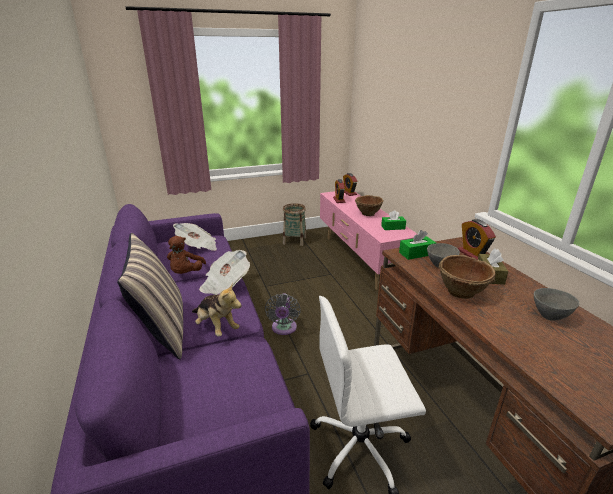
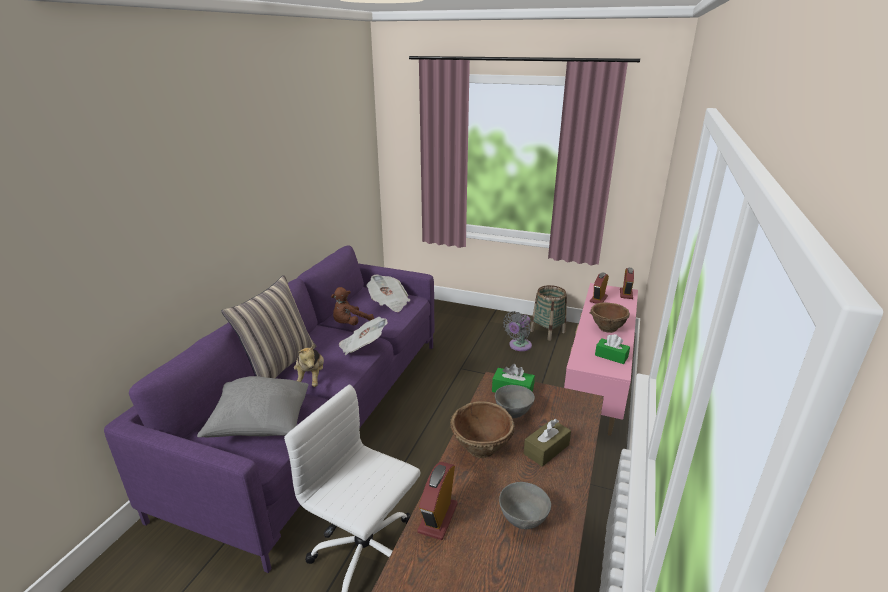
camera: 40 degrees right, 0 degrees up
grey fan [265,294,301,335] -> grey fan moved to [503,311,532,351]
alarm clock [458,219,496,260] -> alarm clock moved to [417,462,458,540]
none -> grey pillow [197,376,309,438]

